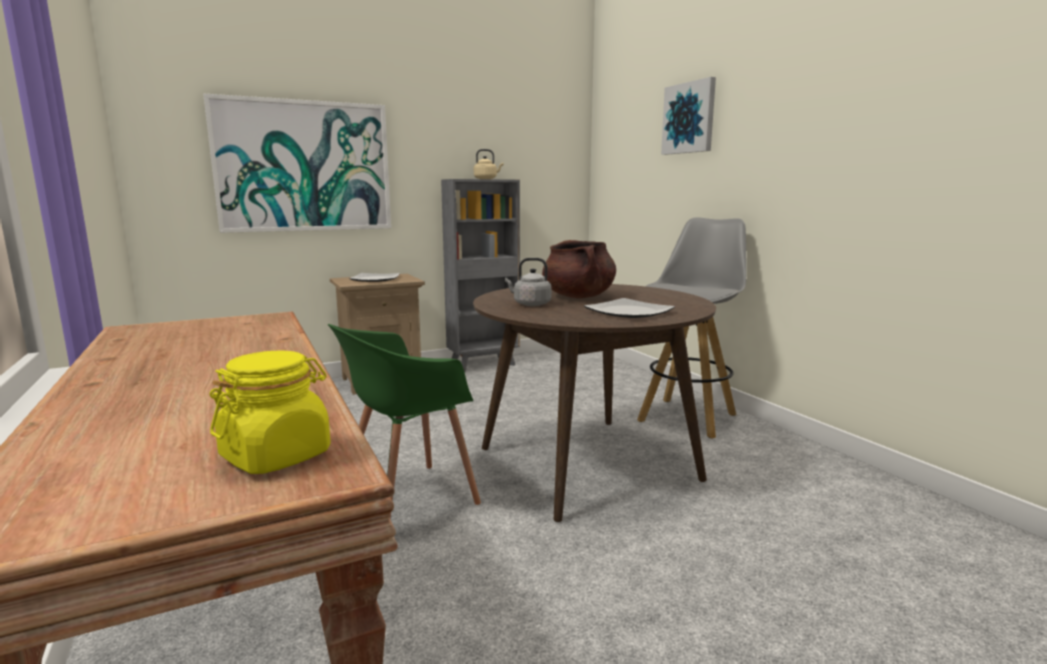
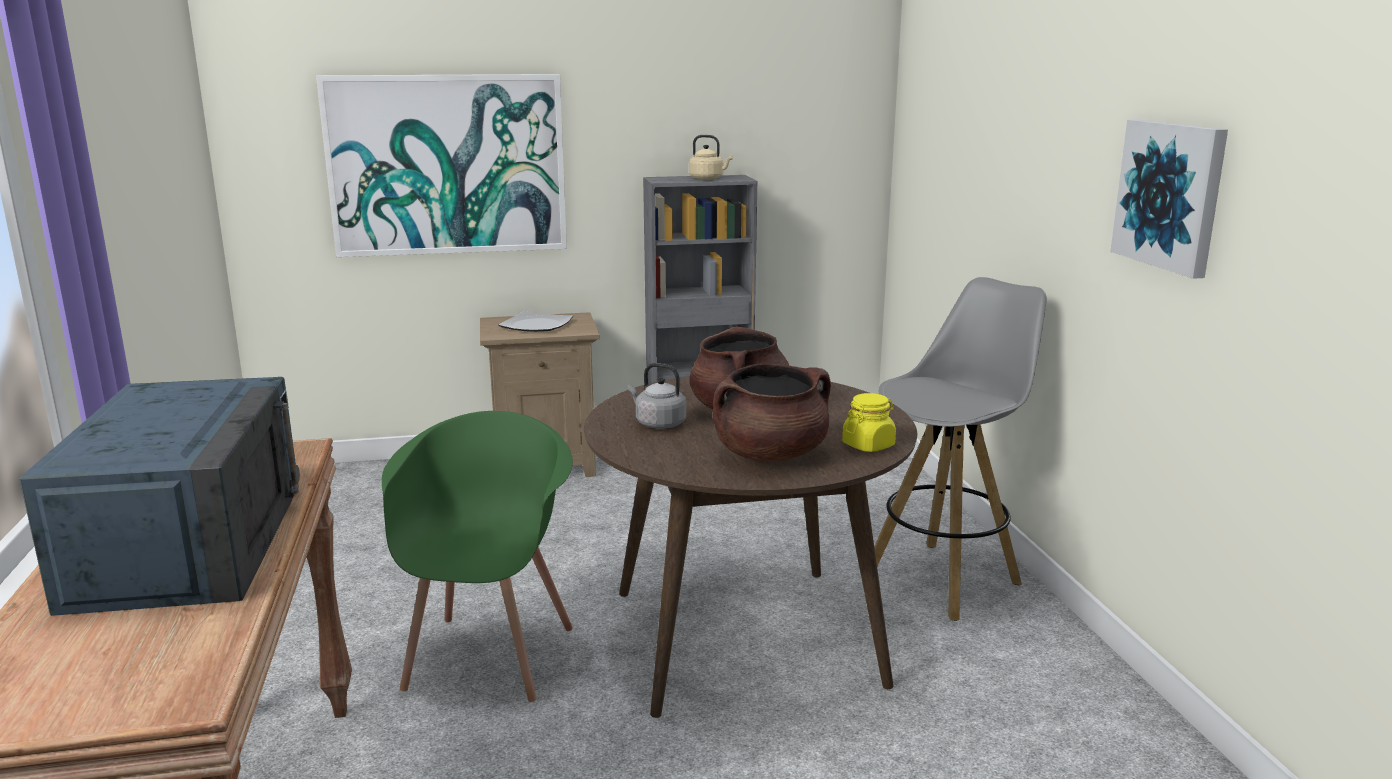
camera: 15 degrees right, 5 degrees up
yellow jar [209,350,331,474] -> yellow jar moved to [842,393,896,452]
green chair [328,324,481,519] -> green chair turned 120 degrees clockwise [382,411,573,702]
plate [584,298,675,318] -> brown cooking pot [713,363,831,462]
picture [661,77,716,155] -> picture moved to [1110,120,1228,279]
none -> blue microwave [19,377,300,616]

